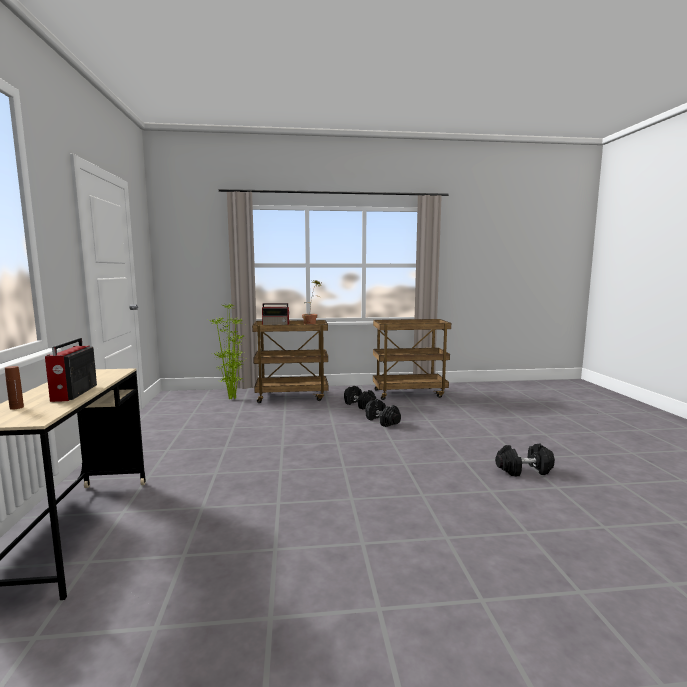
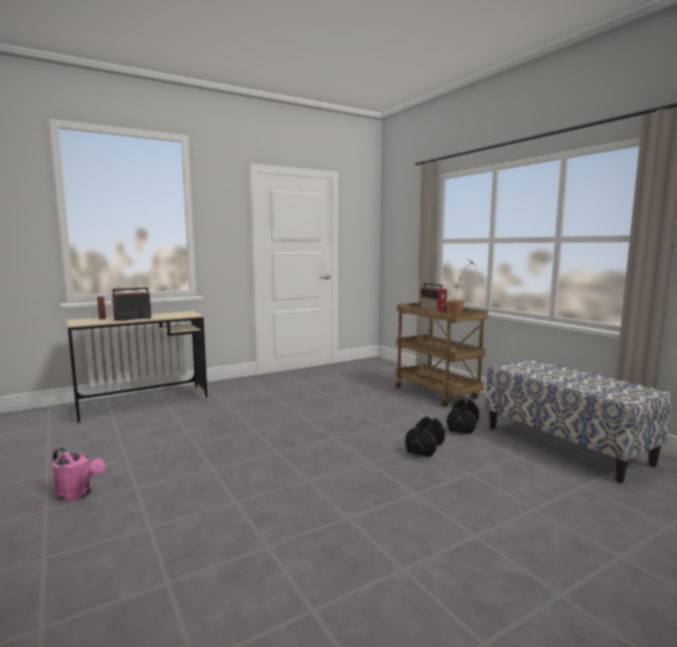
camera: 65 degrees right, 0 degrees up
potted plant [210,304,245,399] -> none
brown cart [373,319,451,400] -> bench [485,358,672,483]
black dumbbell [495,444,555,476] -> none
none -> pink watering can [52,447,105,502]

